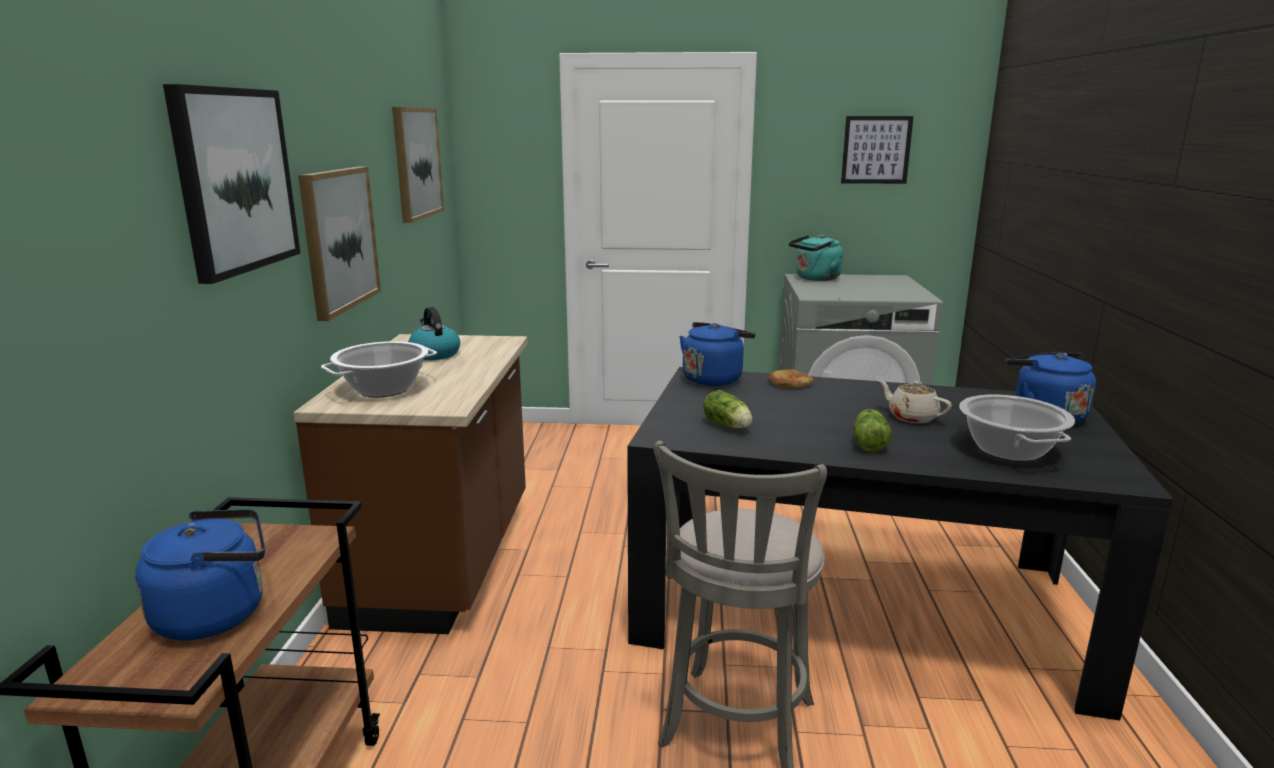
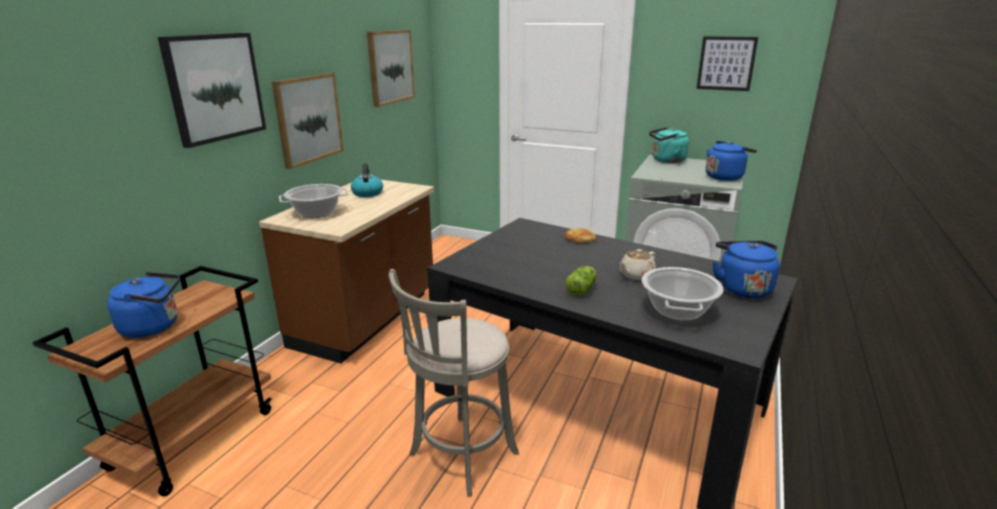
camera: 20 degrees right, 5 degrees up
blue kettle [679,322,755,386] -> blue kettle moved to [706,141,757,181]
lettuce [703,390,752,428] -> none
beige teapot [878,380,952,423] -> beige teapot turned 105 degrees counterclockwise [619,249,656,280]

